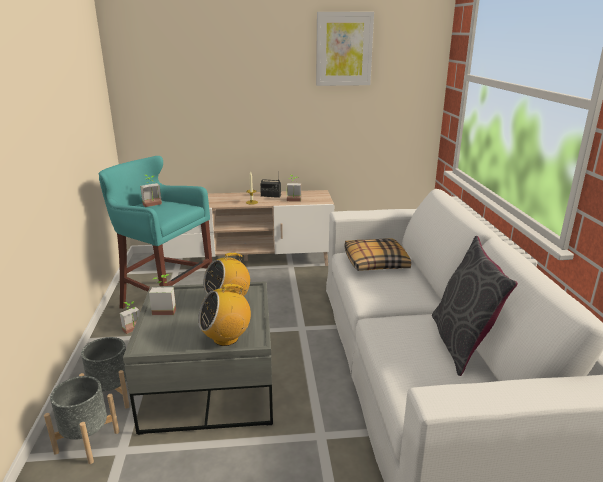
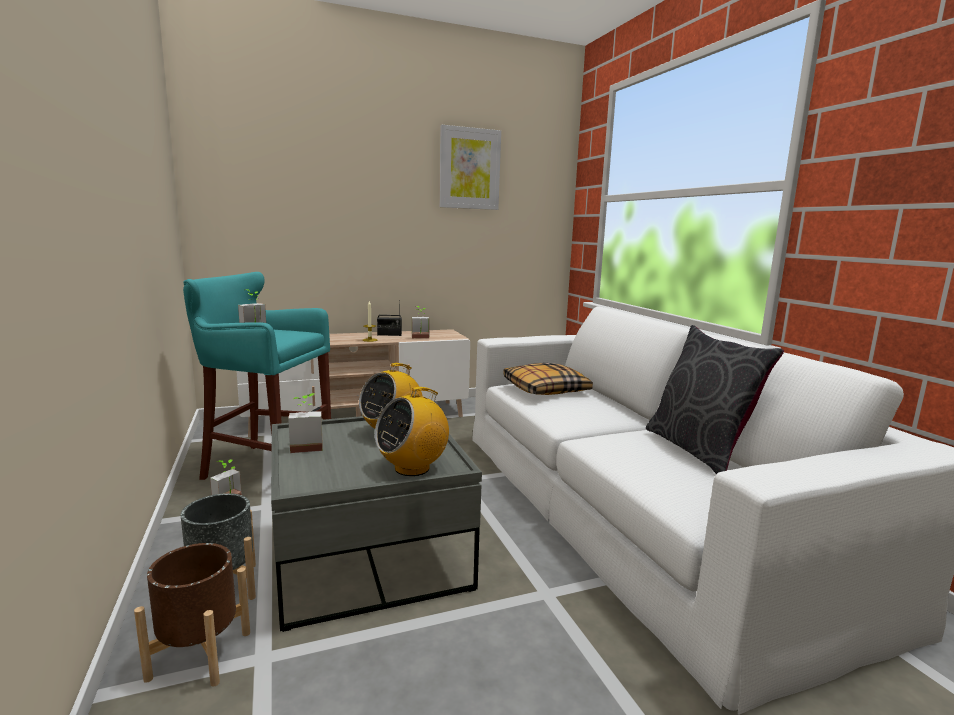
camera: 15 degrees left, 10 degrees down
grey planter [44,376,119,464] -> brown planter [134,543,250,686]

